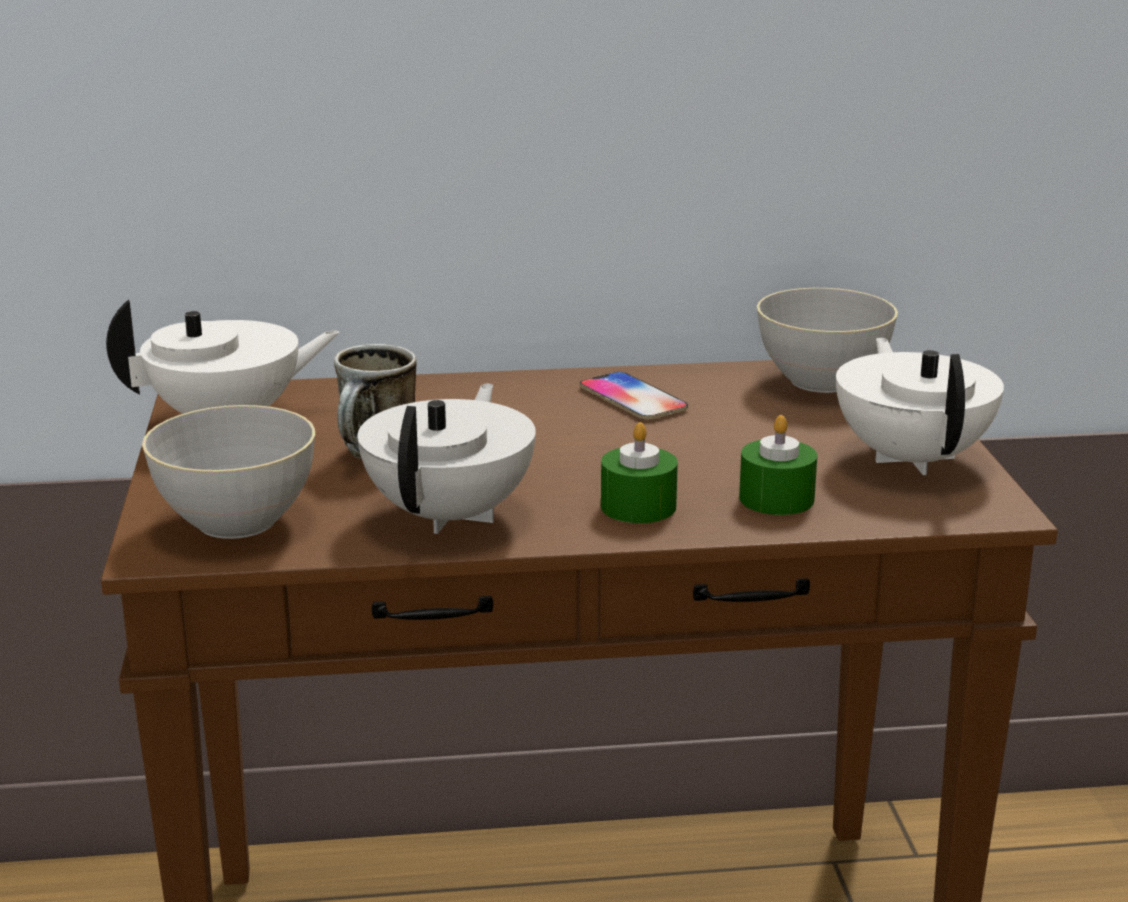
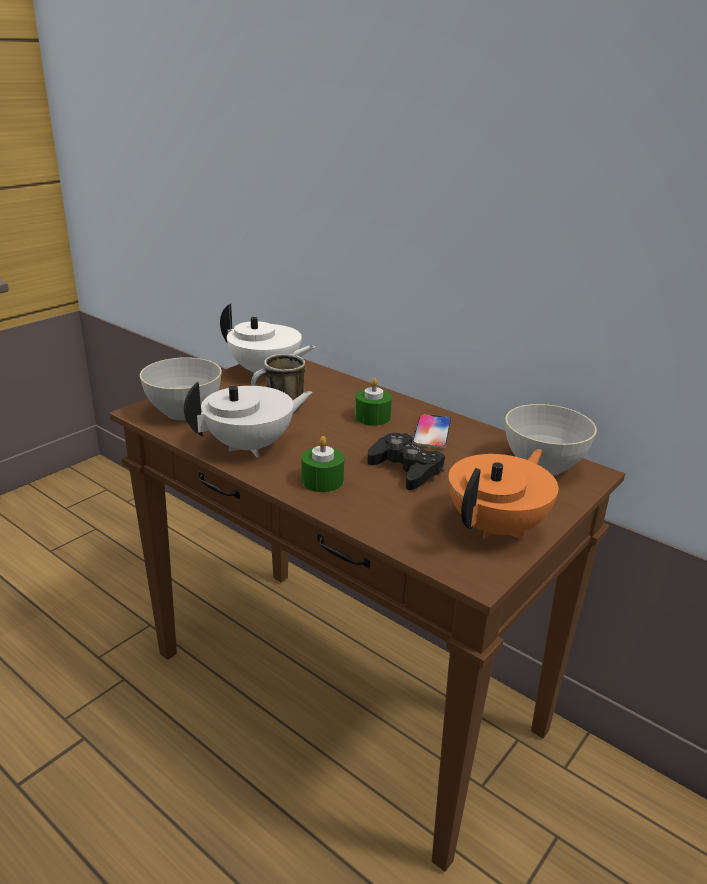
camera: 45 degrees right, 5 degrees up
green candle [739,415,817,515] -> green candle moved to [355,378,392,426]
white teapot [836,337,1004,475] -> orange teapot [448,449,558,539]
none -> black game controller [367,433,445,490]

